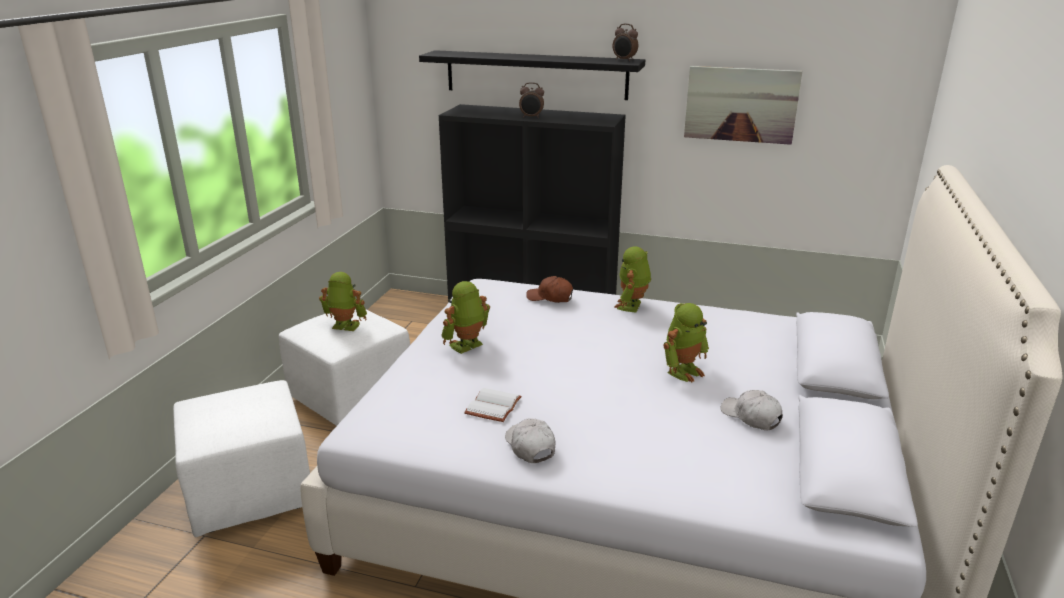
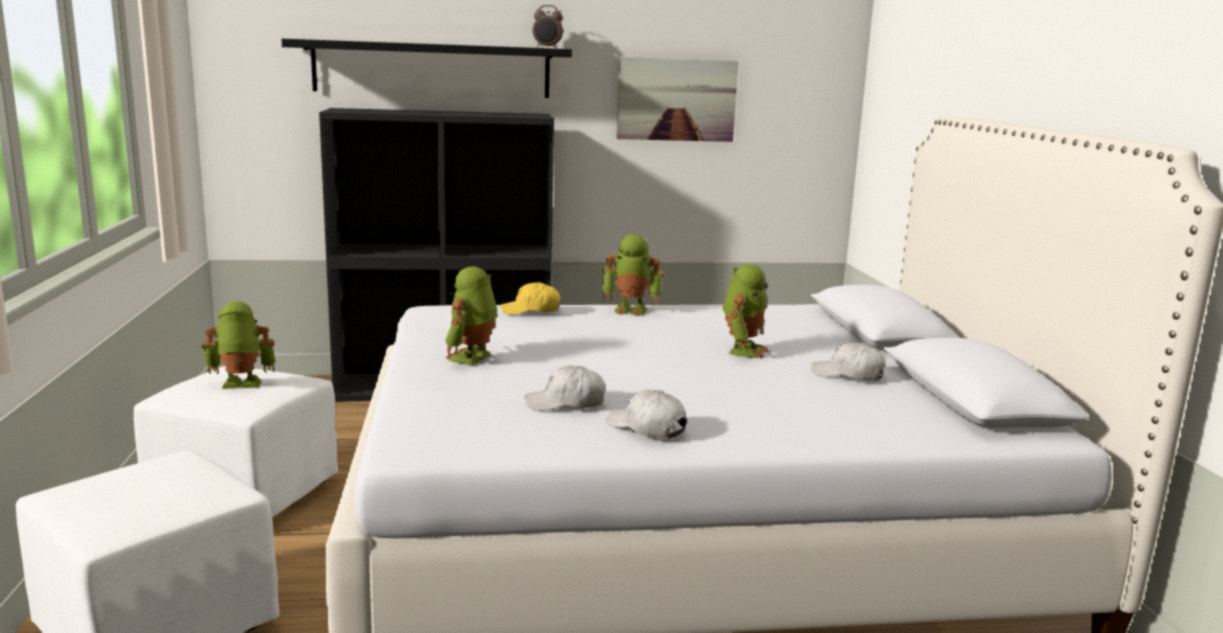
camera: 25 degrees left, 10 degrees down
white book [464,388,522,422] -> white cap [525,365,605,411]
alarm clock [519,82,544,118] -> none
brown cap [526,276,573,303] -> yellow cap [500,282,560,315]
toy robot [614,246,651,312] -> toy robot turned 75 degrees counterclockwise [602,234,663,316]

